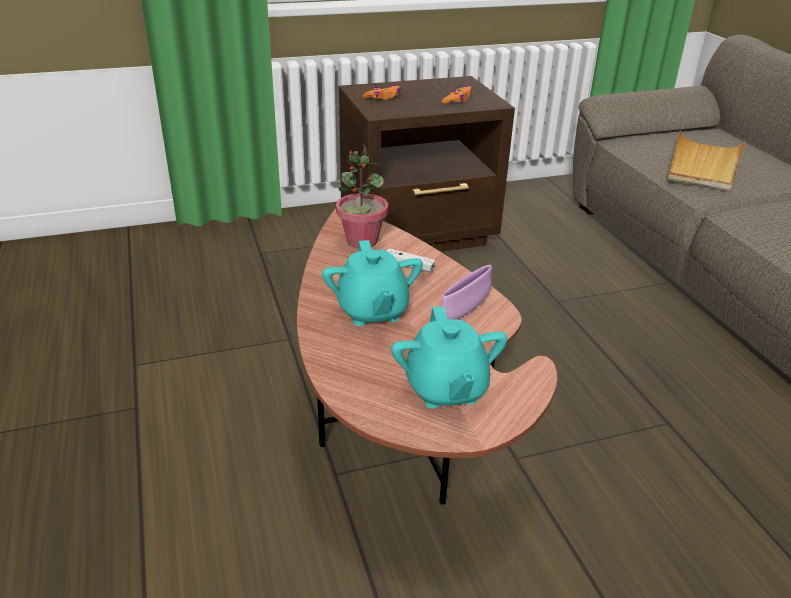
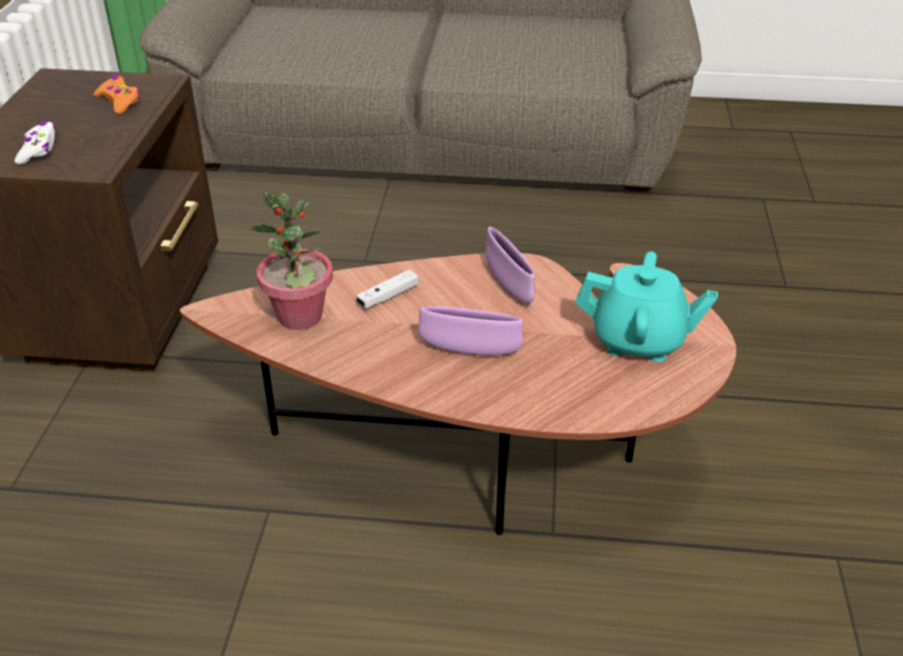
camera: 65 degrees left, 5 degrees up
turquoise teapot [322,240,423,326] -> purple bowl [418,306,523,356]
orange game controller [363,84,401,100] -> white game controller [15,121,56,164]
beige tray [667,130,746,192] -> none

